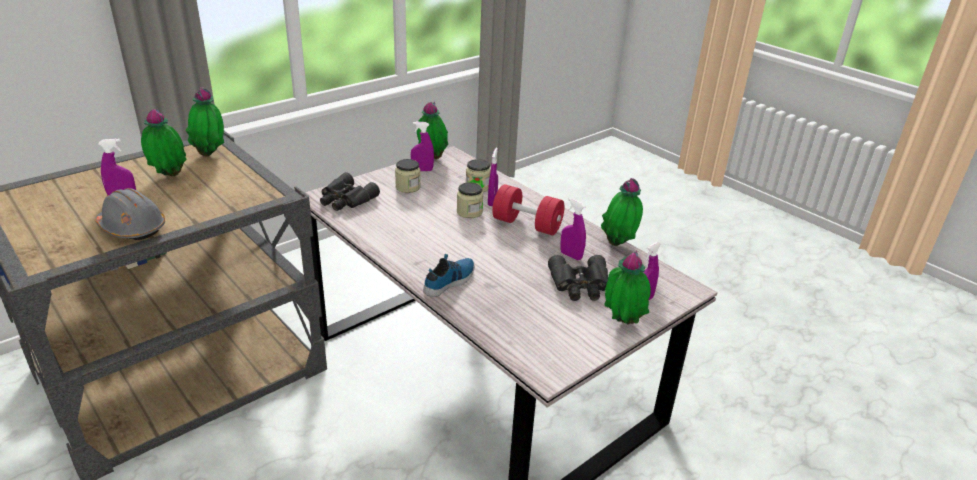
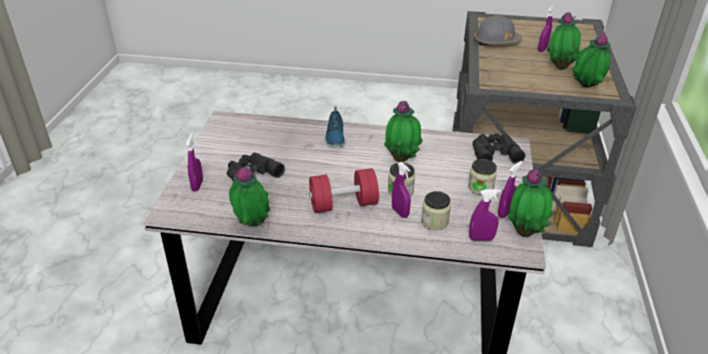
camera: 140 degrees right, 5 degrees up
purple spray bottle [560,198,586,260] -> purple spray bottle moved to [469,189,501,241]
potted plant [604,250,651,324] -> potted plant moved to [384,101,423,162]

